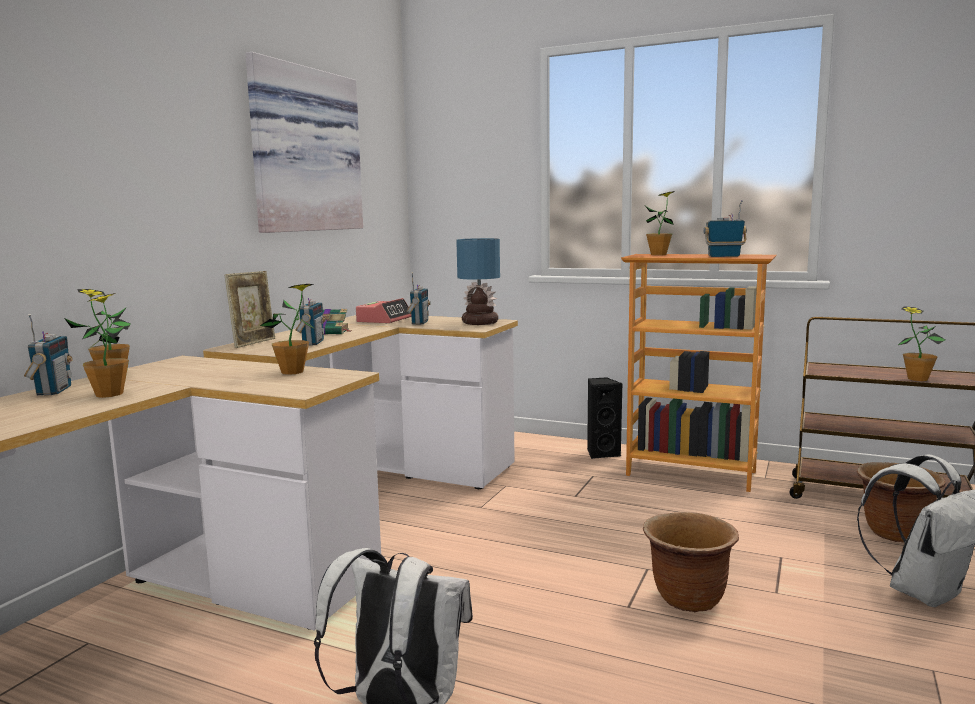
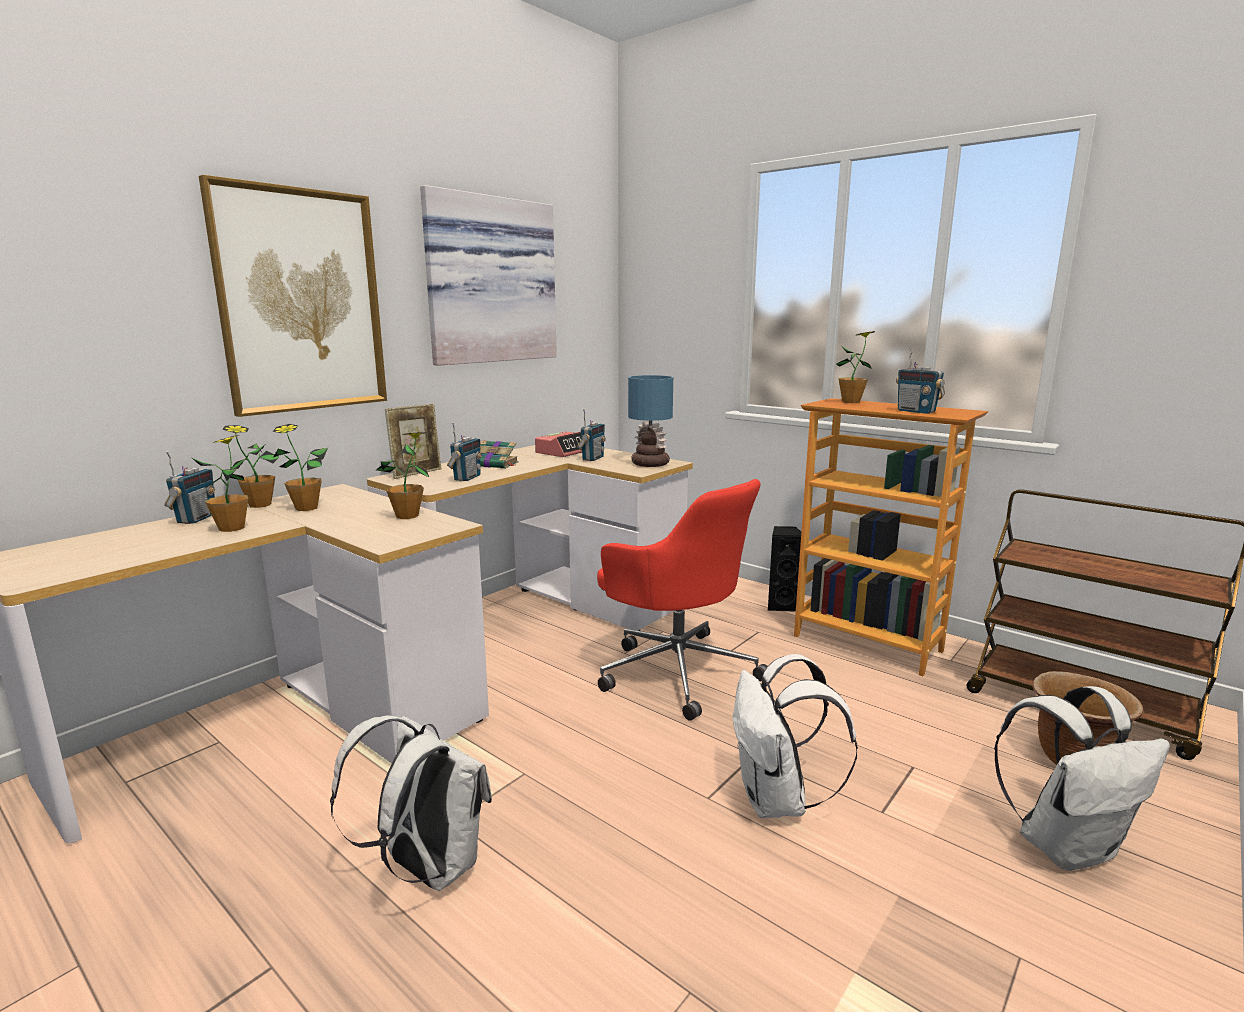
camera: 15 degrees right, 5 degrees up
brown planter [643,512,739,612] -> white backpack [733,654,858,818]
radio [703,200,747,257] -> radio turned 150 degrees counterclockwise [896,346,945,414]
potted plant [898,306,945,381] -> potted plant moved to [272,424,328,511]
none -> picture [199,175,387,417]
none -> red office chair [597,479,768,721]

